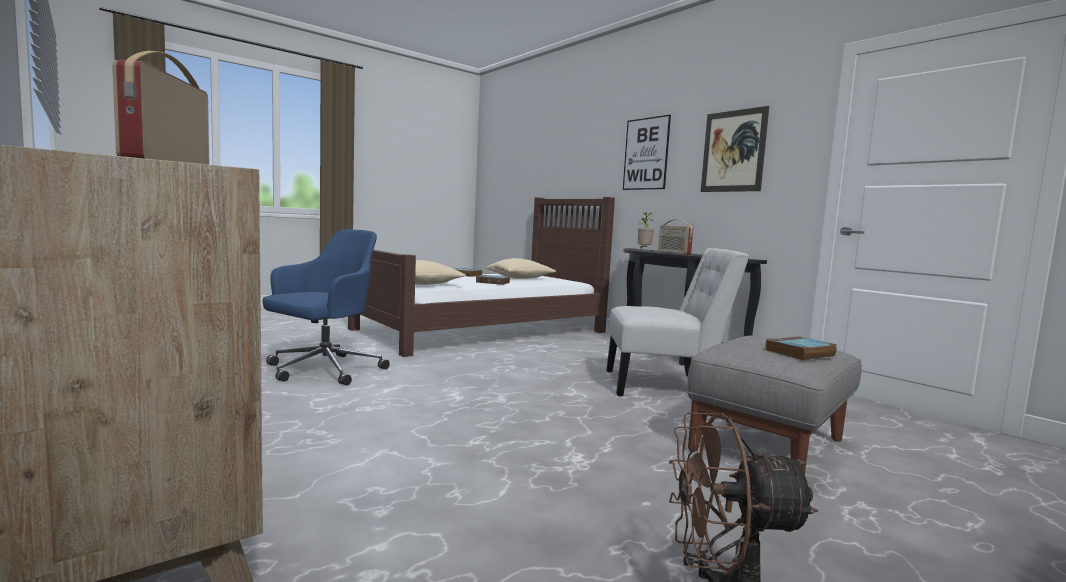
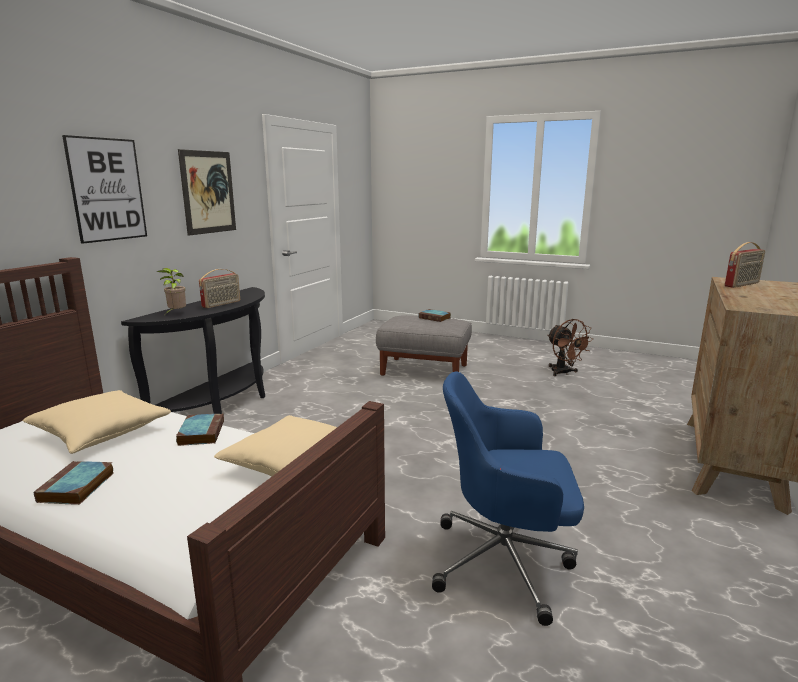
camera: 115 degrees left, 10 degrees up
white chair [606,248,749,396] -> none

